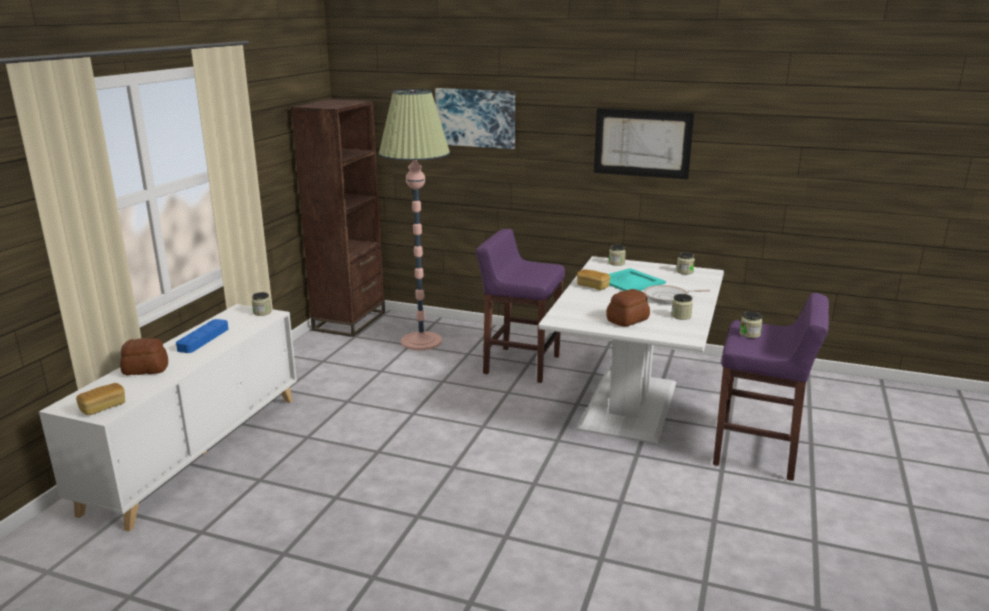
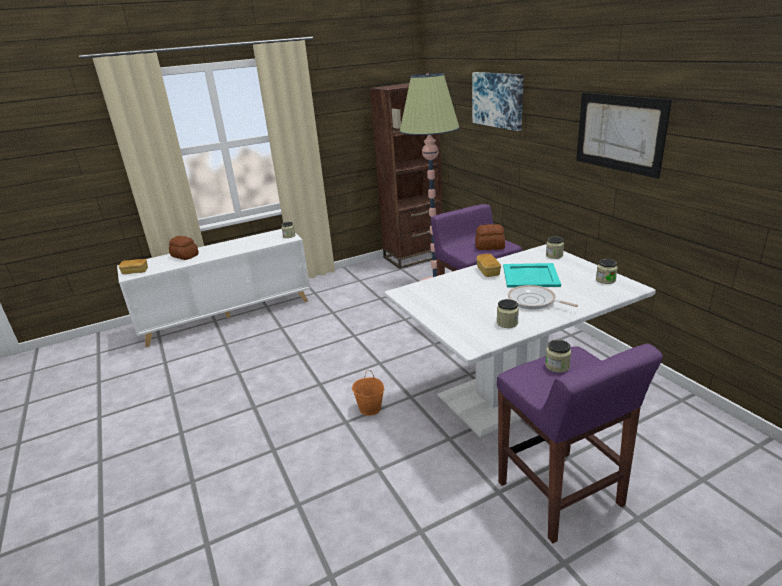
camera: 45 degrees right, 5 degrees up
blue tray [176,319,228,353] -> none
bread [607,289,650,327] -> bread moved to [475,224,505,250]
none -> orange bucket [352,370,384,416]

